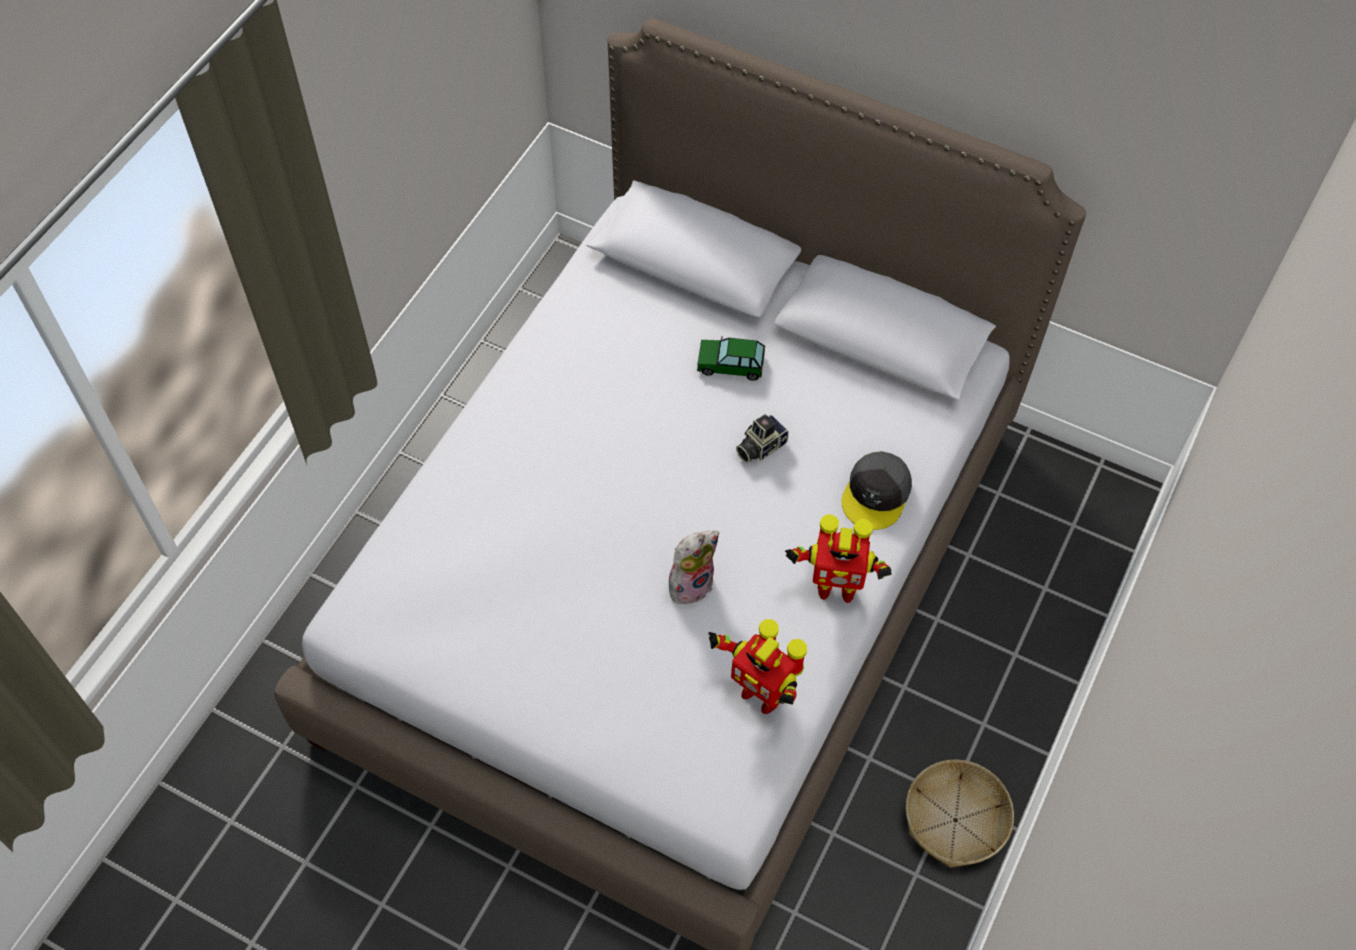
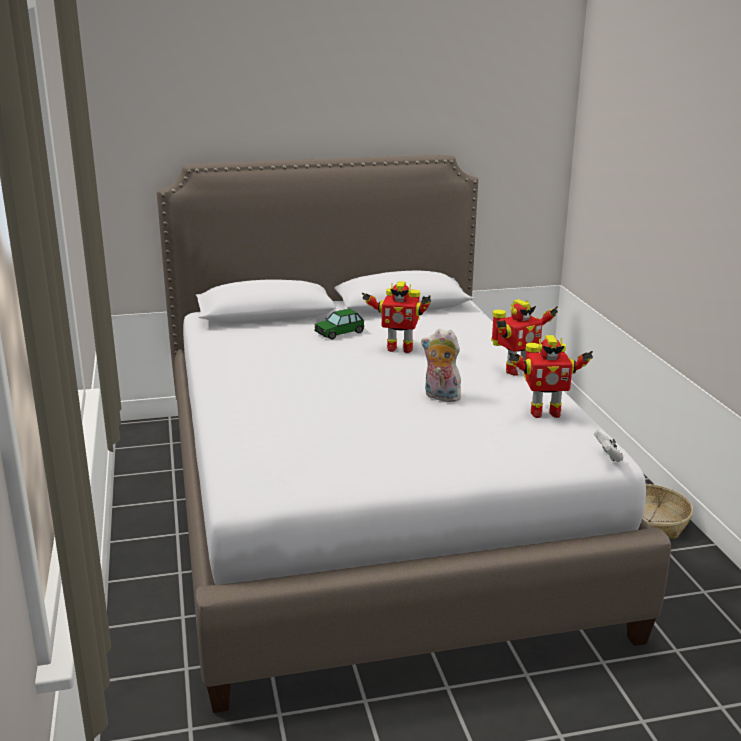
camera: 40 degrees left, 35 degrees down
plush toy [669,530,719,604] -> plush toy turned 75 degrees counterclockwise [421,329,461,402]
camera [736,414,789,463] -> toy robot [362,281,431,353]
grey cap [841,451,912,530] -> none
none -> white game controller [594,430,623,462]

